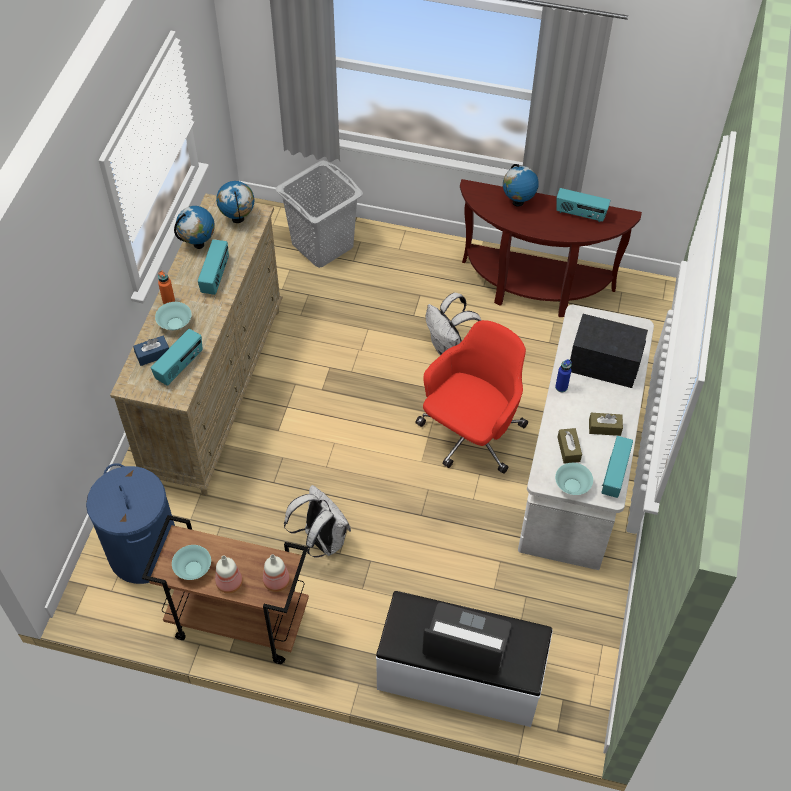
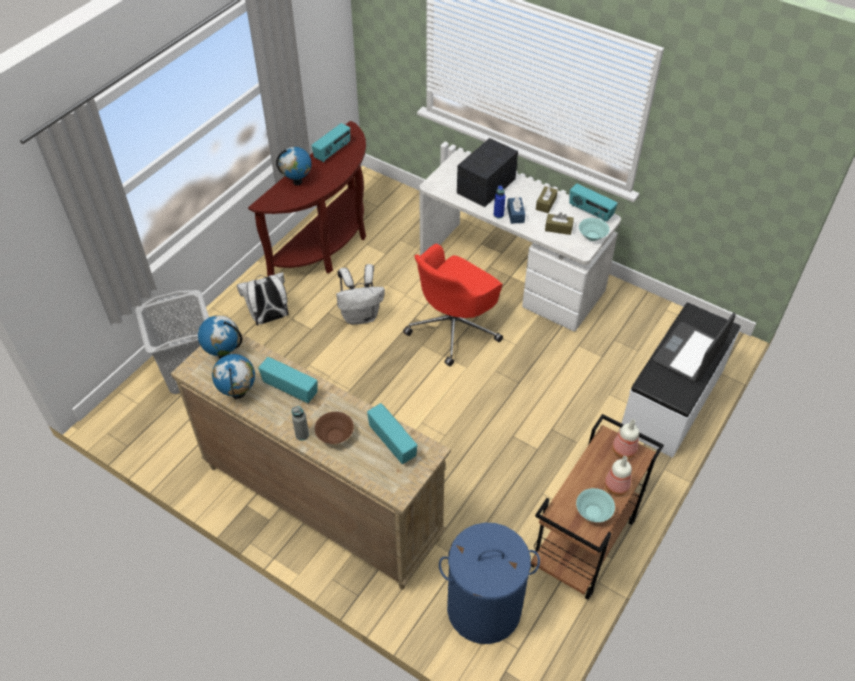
camera: 70 degrees left, 5 degrees down
blue tissue box [133,336,169,366] -> blue tissue box moved to [507,196,525,224]
turquoise bowl [155,302,192,330] -> brown bowl [315,412,354,444]
orange bottle [158,270,175,304] -> grey bottle [292,406,309,441]
white backpack [284,485,351,558] -> white backpack moved to [237,272,289,326]
red office chair [415,320,528,474] -> red office chair turned 105 degrees counterclockwise [403,244,503,367]

